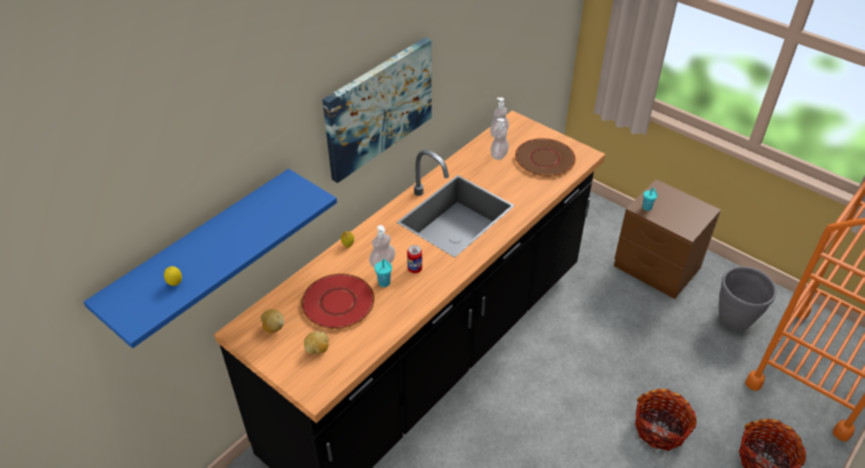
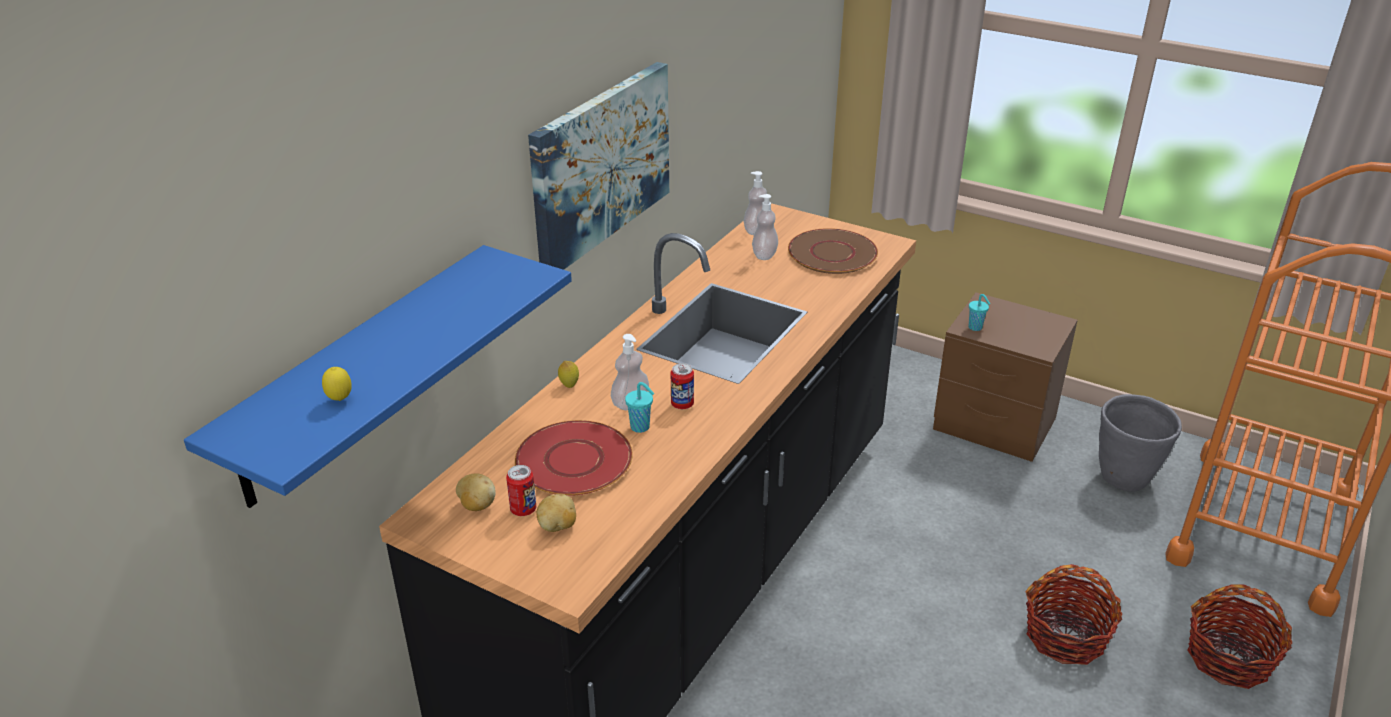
camera: 10 degrees left, 10 degrees down
none -> can [506,465,536,516]

